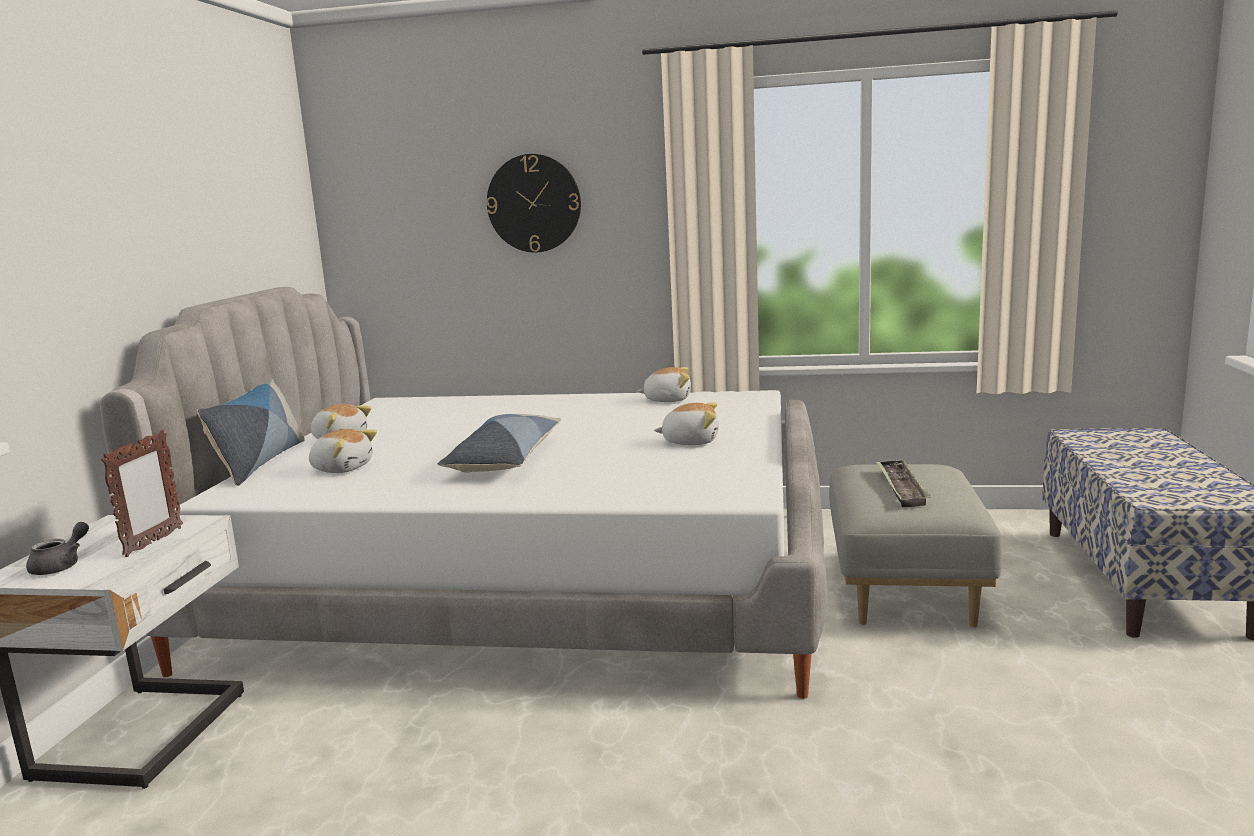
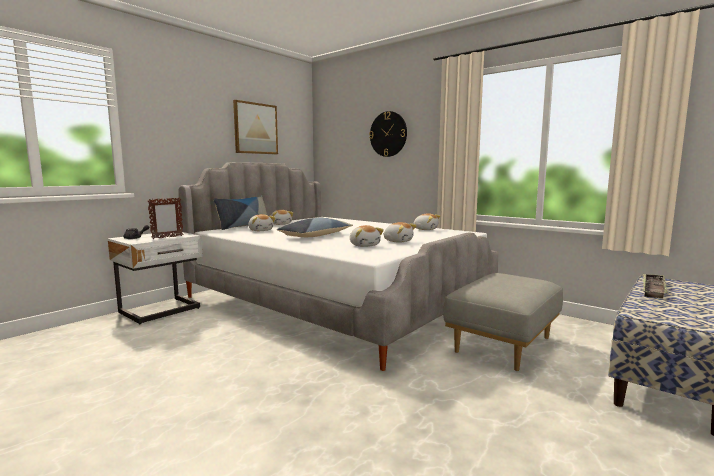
camera: 30 degrees right, 5 degrees down
tray [876,459,931,507] -> tray moved to [643,274,668,298]
none -> picture [233,100,278,154]
none -> plush toy [350,225,384,247]

